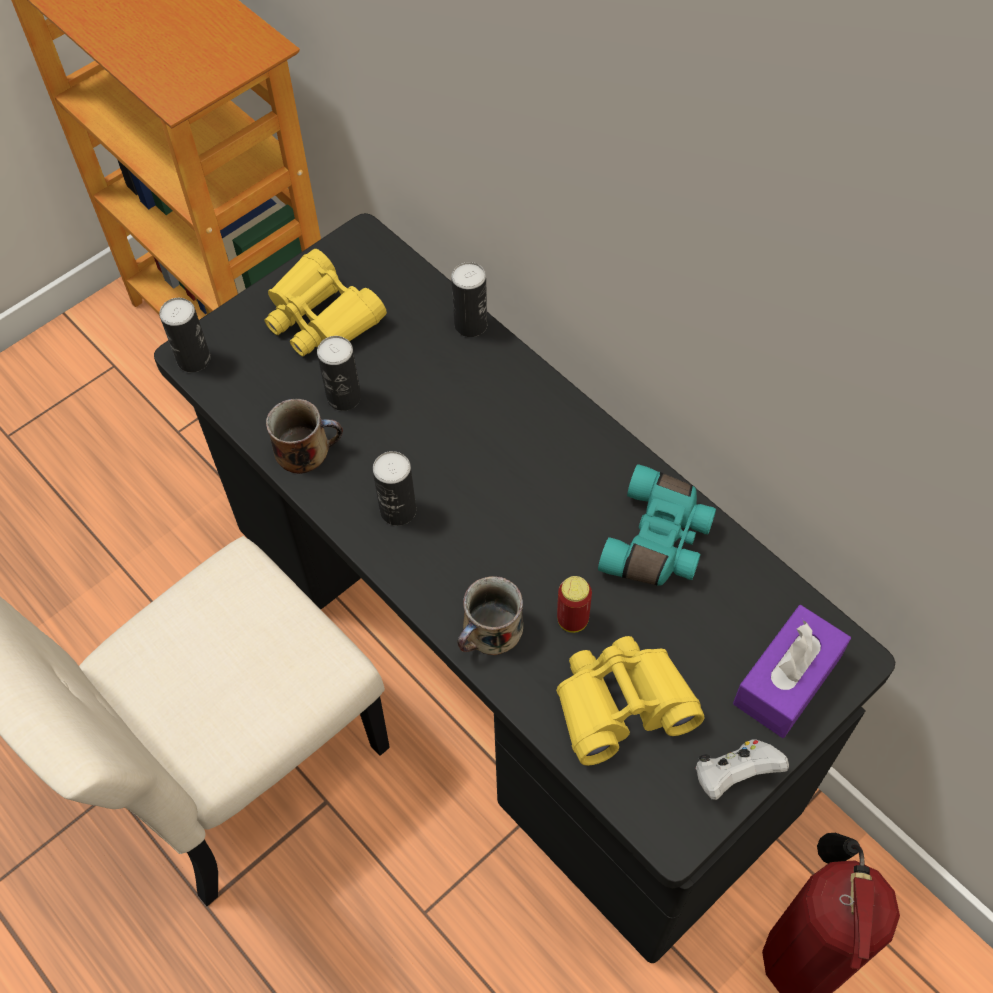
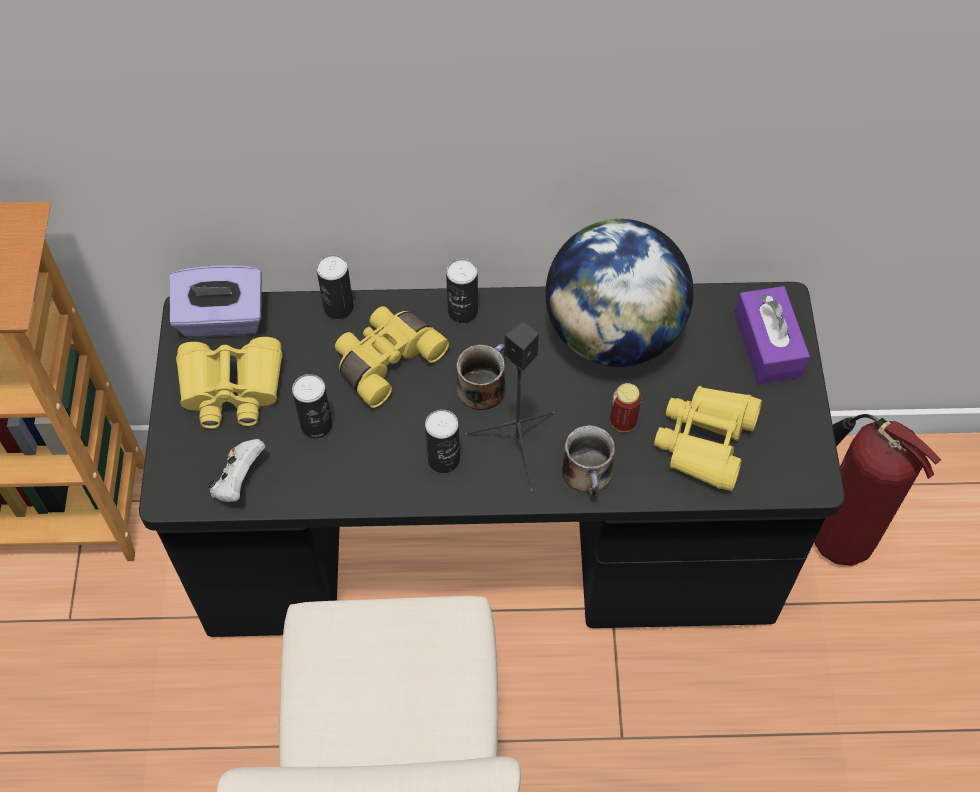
camera: 50 degrees left, 0 degrees up
can [159,298,210,372] -> can moved to [446,259,478,323]
mug [266,399,343,474] -> mug moved to [457,344,506,410]
turquoise binoculars [598,464,716,586] -> globe [545,219,694,367]
white game controller [695,739,789,800] -> white game controller moved to [208,439,265,502]
none -> purple tissue box [170,265,262,337]
none -> yellow binoculars [335,306,449,408]
none -> black speaker [465,322,555,492]

